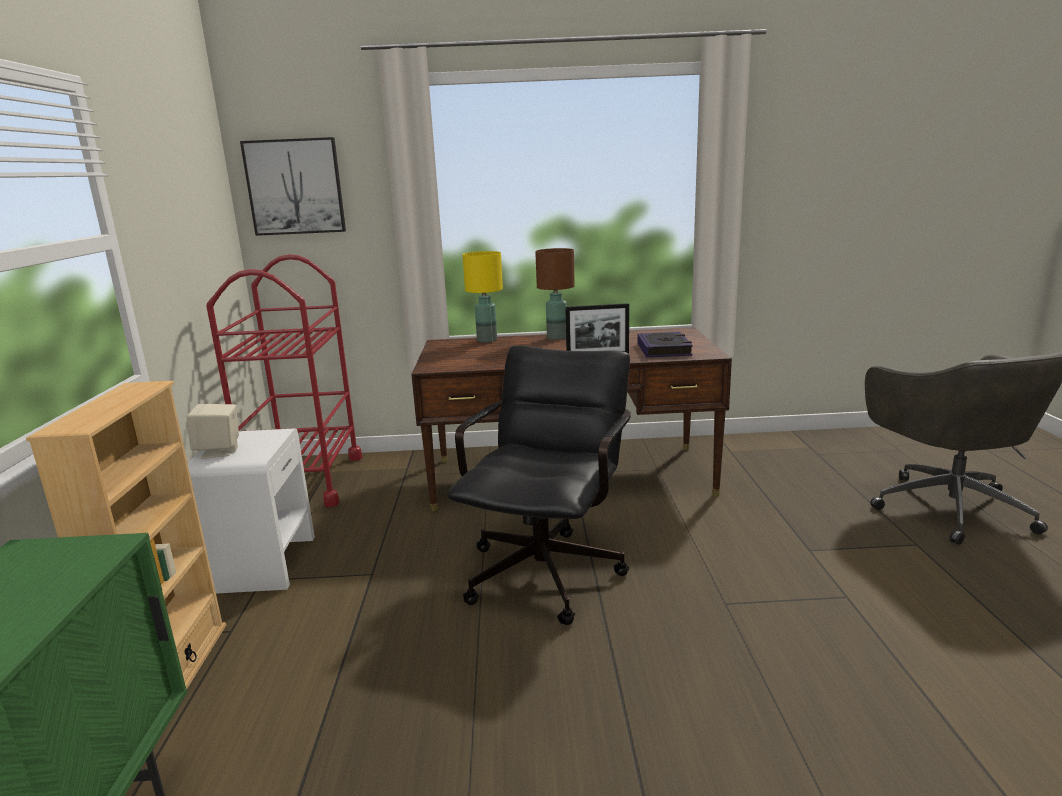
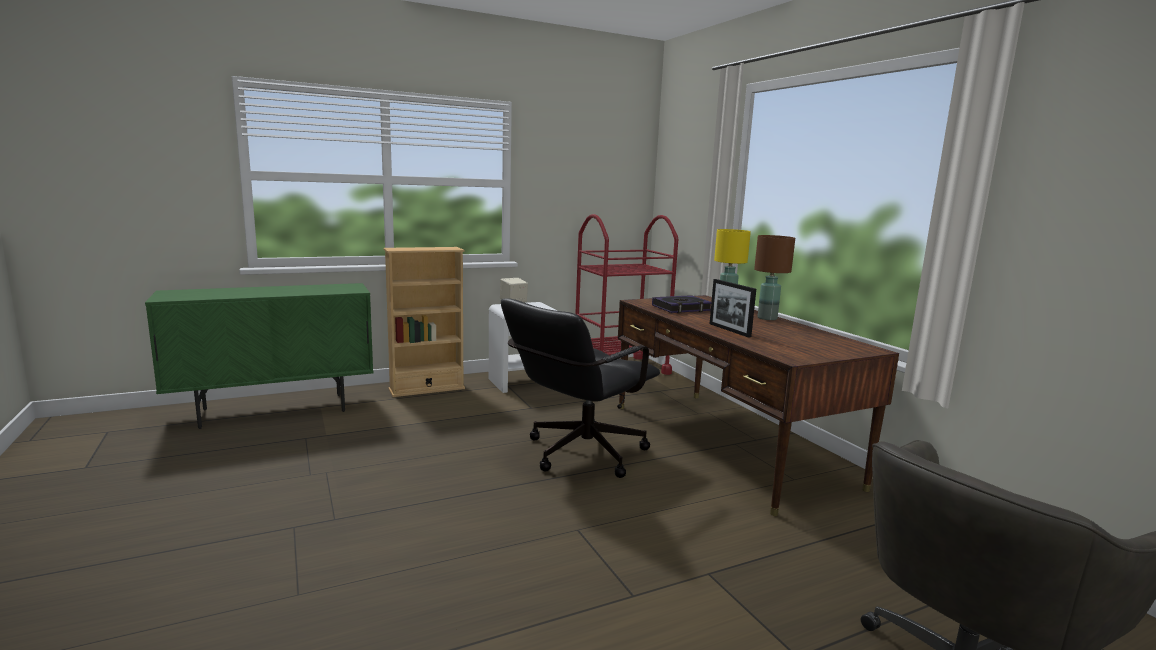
camera: 65 degrees right, 5 degrees down
picture [240,137,346,236] -> none
black office chair [447,345,631,625] -> black office chair turned 135 degrees clockwise [501,298,660,478]
book [637,332,693,357] -> book moved to [652,295,711,313]

